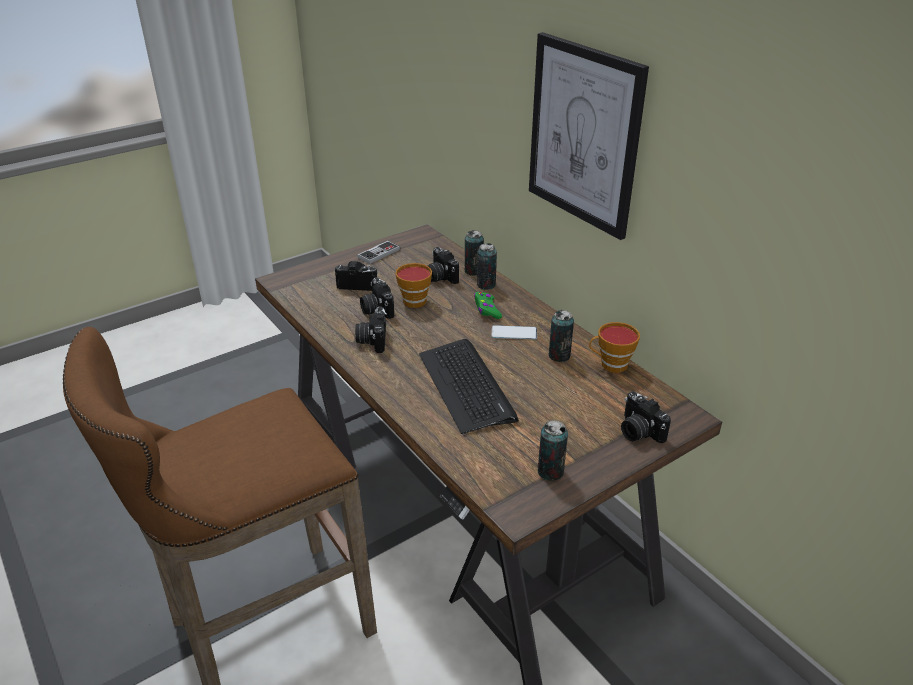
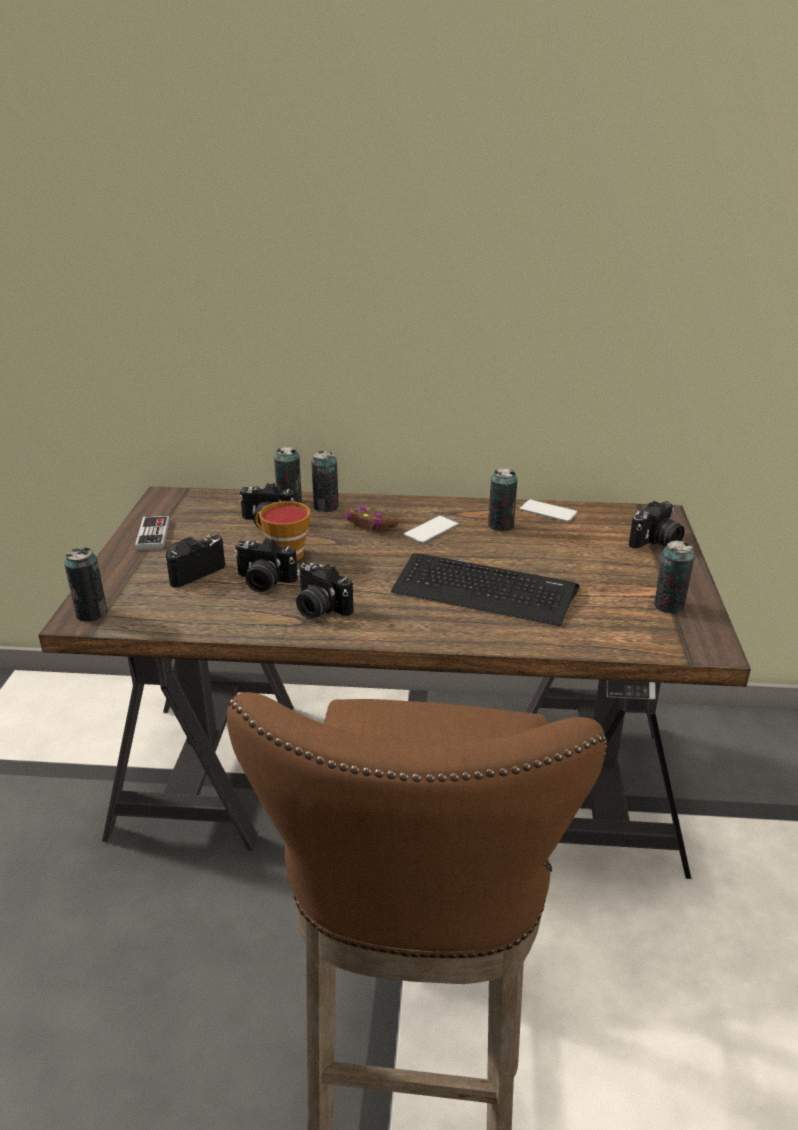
camera: 50 degrees left, 5 degrees down
green game controller [474,292,502,319] -> brown game controller [345,507,398,530]
picture [529,32,649,240] -> none
cup [589,322,640,373] -> phone [519,499,578,522]
camera [621,391,671,443] -> camera turned 45 degrees counterclockwise [629,501,685,548]
none -> can [64,548,107,622]

